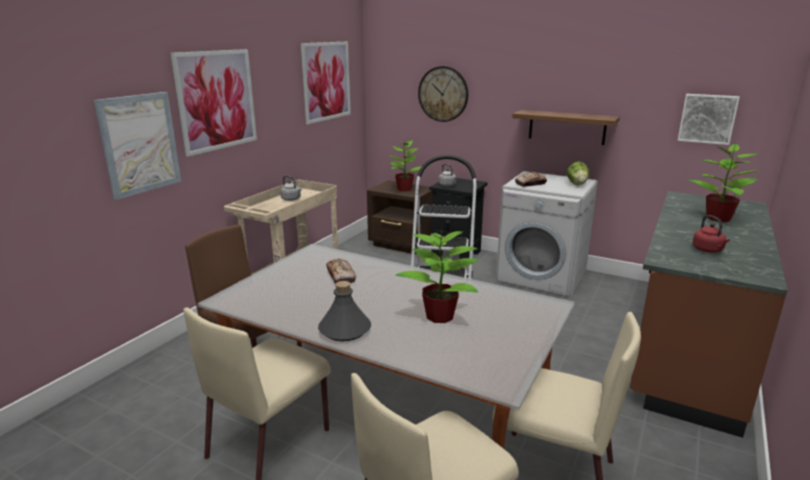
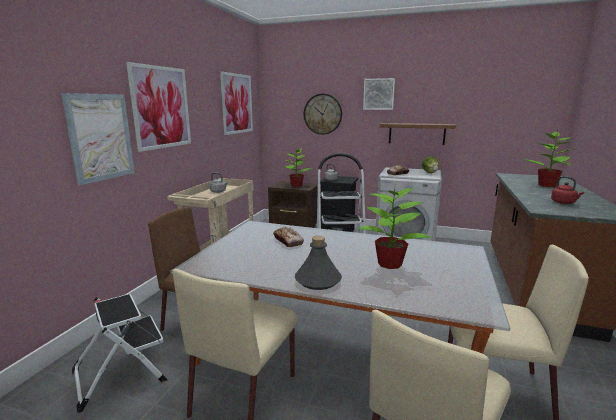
camera: 10 degrees left, 5 degrees down
picture [677,94,740,145] -> picture moved to [363,78,395,110]
none -> step ladder [72,294,168,413]

